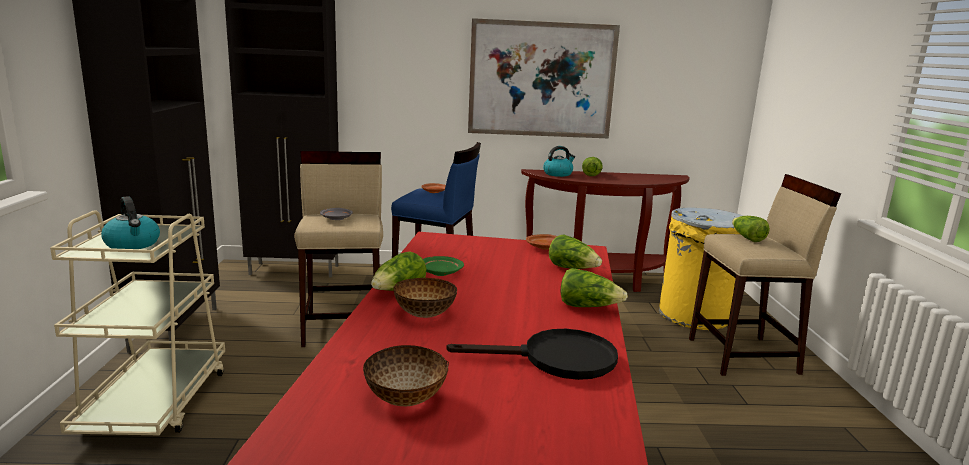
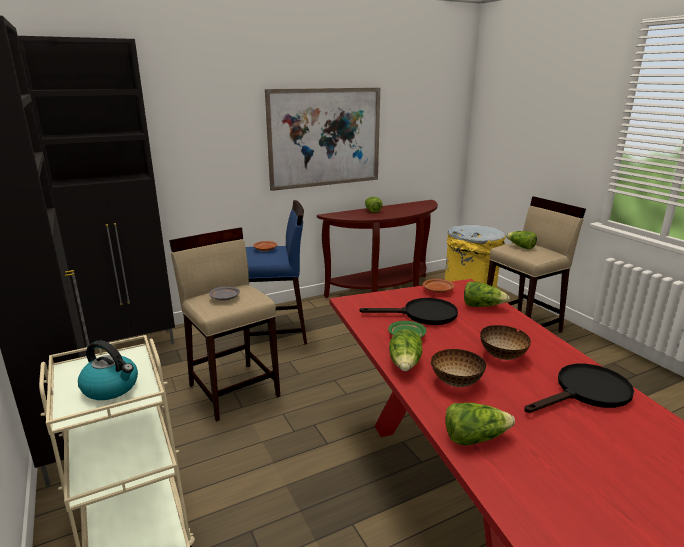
camera: 25 degrees left, 5 degrees up
bowl [363,345,449,406] -> bowl moved to [480,325,531,360]
kettle [543,146,575,177] -> none
lettuce [561,268,628,307] -> lettuce moved to [445,403,515,445]
none -> black frying pan [360,298,458,325]

